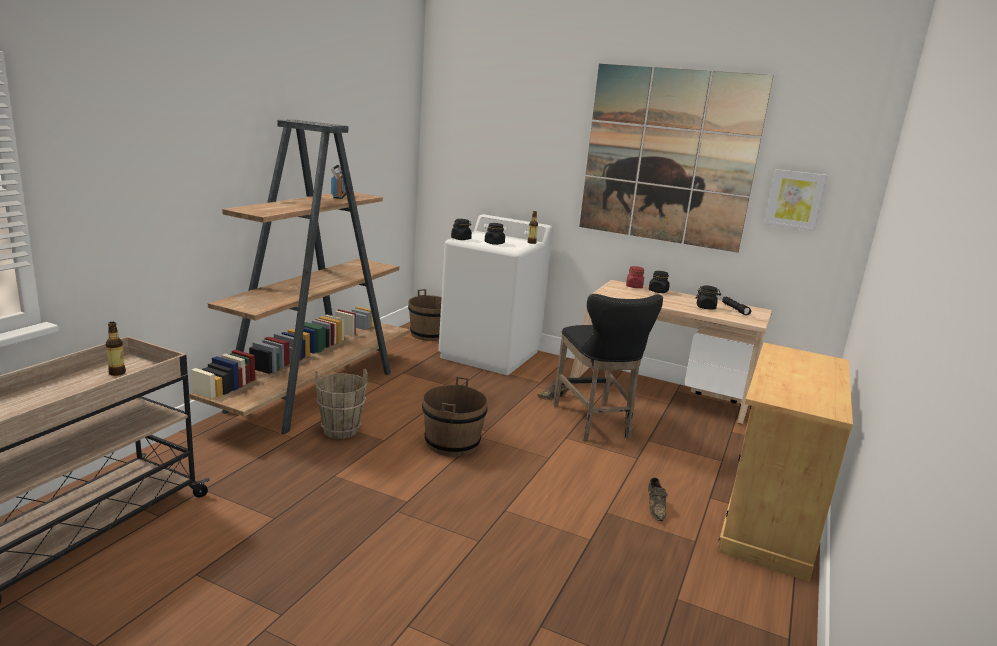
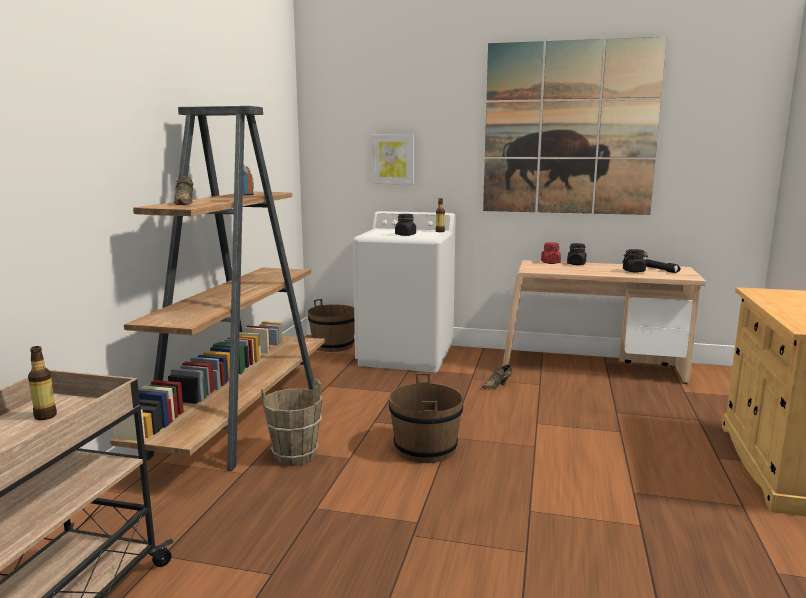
camera: 10 degrees left, 5 degrees down
black jar [451,219,472,240] -> none
black stool [553,294,663,441] -> none
brown shoe [648,478,668,521] -> brown shoe moved to [174,176,194,205]
picture [764,169,828,231] -> picture moved to [372,134,414,184]

